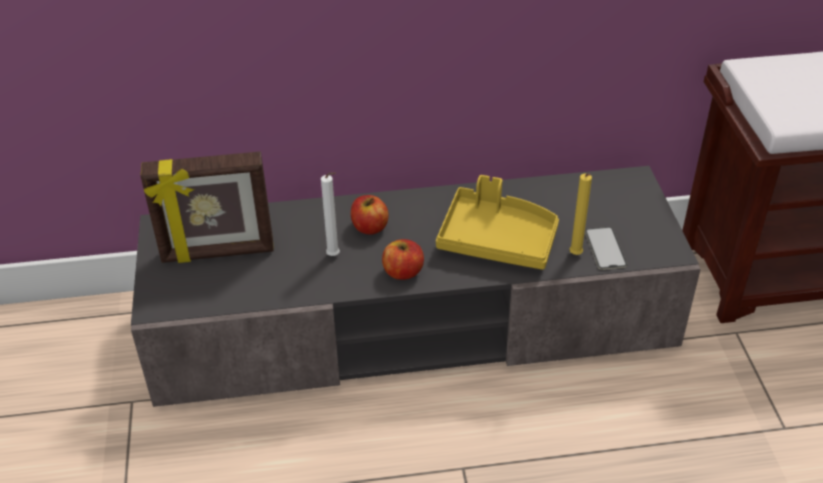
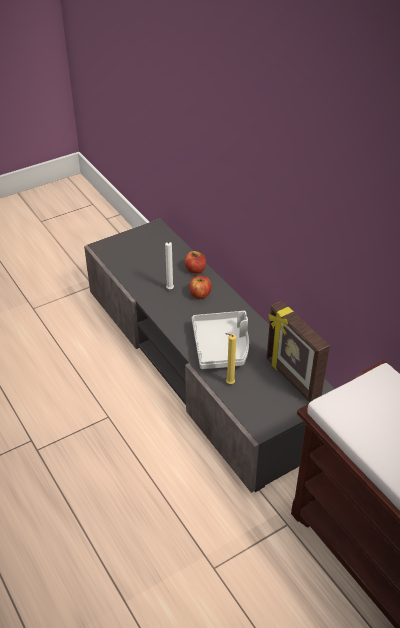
camera: 65 degrees right, 0 degrees up
picture frame [140,152,274,263] -> picture frame moved to [267,301,330,402]
apple [382,239,424,280] -> apple moved to [185,251,206,274]
yellow tray [436,175,559,270] -> grey tray [192,311,249,369]
phone [585,227,627,270] -> none

